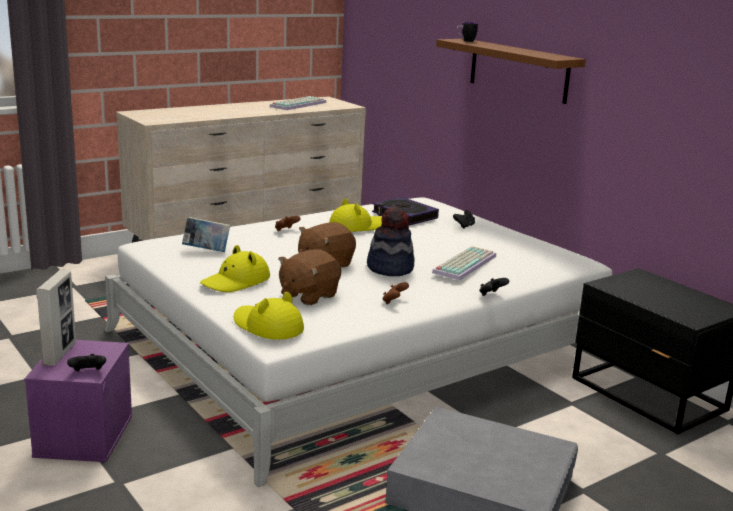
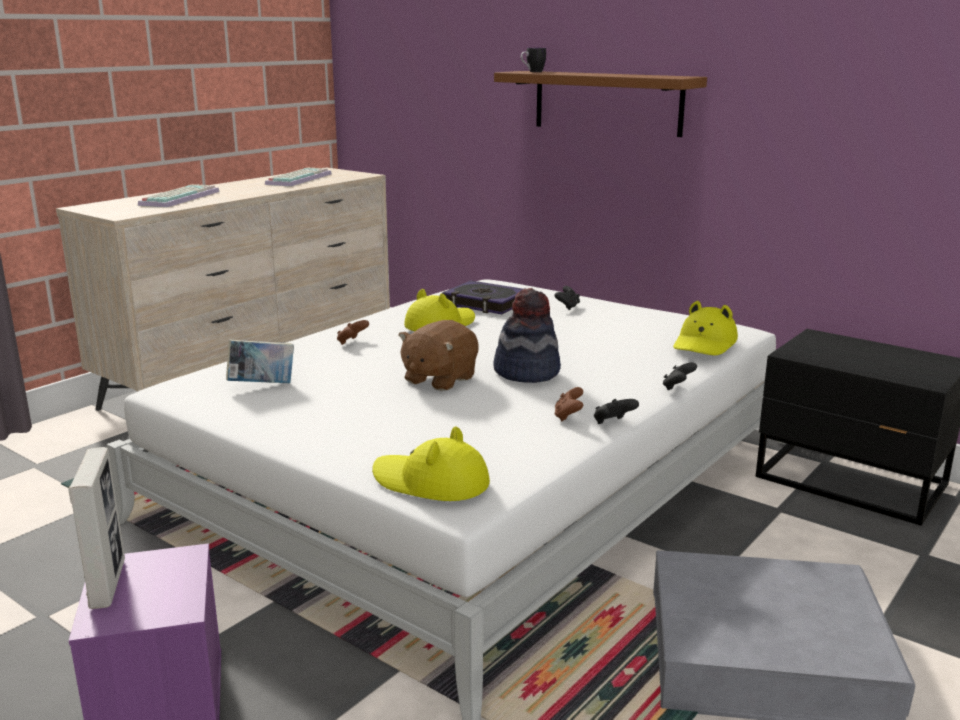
camera: 15 degrees left, 0 degrees up
black game controller [67,354,106,371] -> black game controller moved to [594,399,639,424]
yellow hat [200,245,270,292] -> yellow hat moved to [673,301,738,355]
brown plush toy [278,249,341,305] -> none
keyboard [432,246,496,280] -> keyboard moved to [138,184,220,207]

